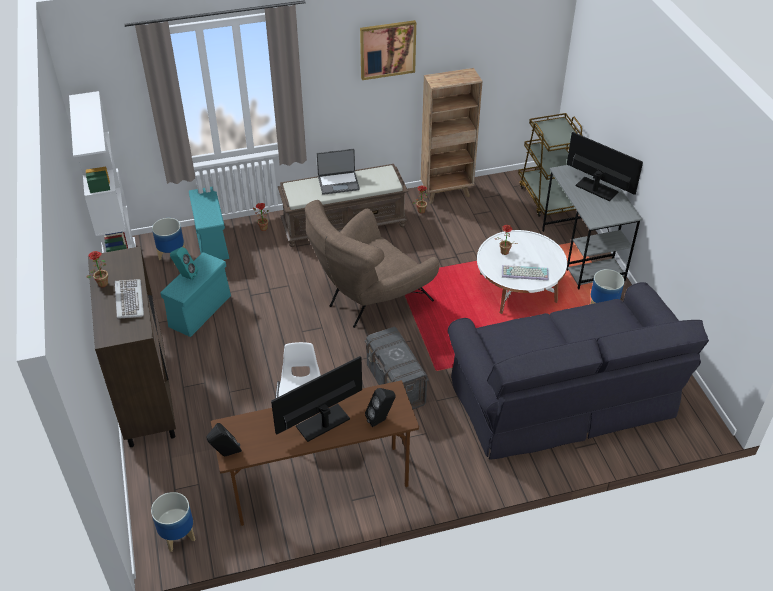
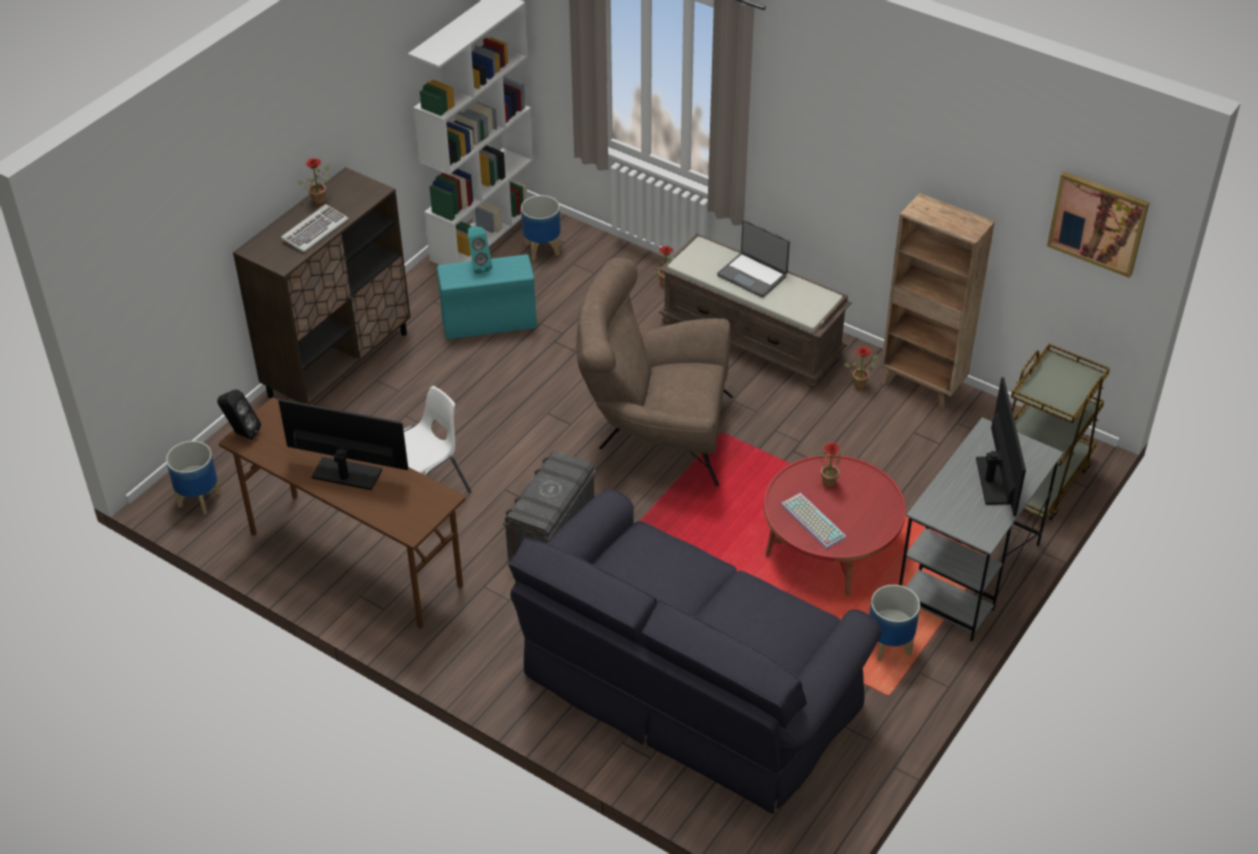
camera: 50 degrees right, 0 degrees up
turquoise storage box [189,187,229,260] -> none
picture [360,20,416,80] -> picture moved to [1047,172,1150,278]
black speaker [365,388,395,427] -> none
white coffee table [477,230,567,314] -> red coffee table [764,455,906,596]

